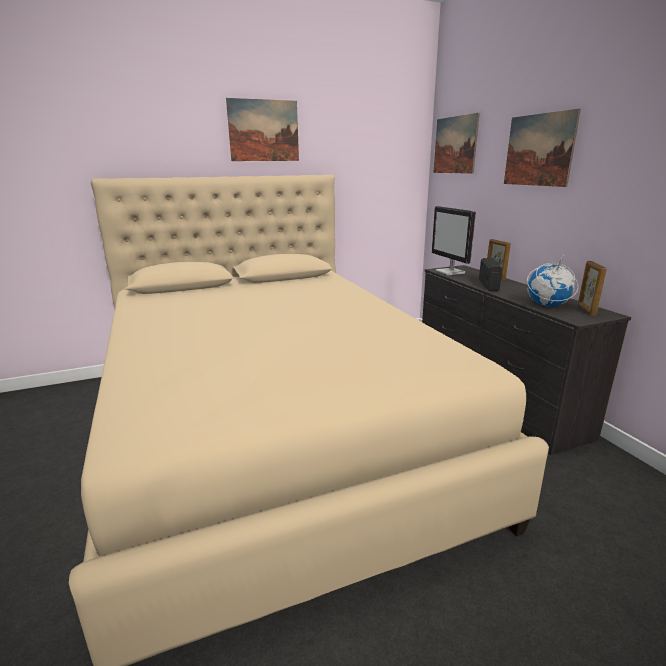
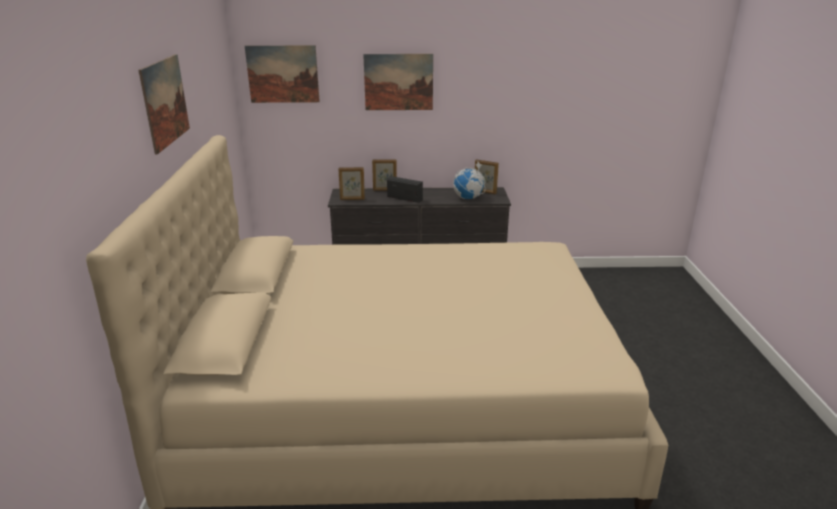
camera: 70 degrees left, 5 degrees up
monitor [432,206,476,275] -> picture frame [338,167,365,200]

